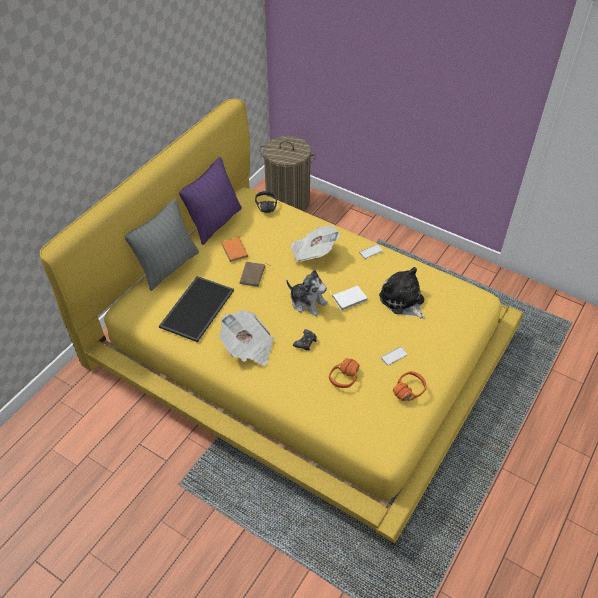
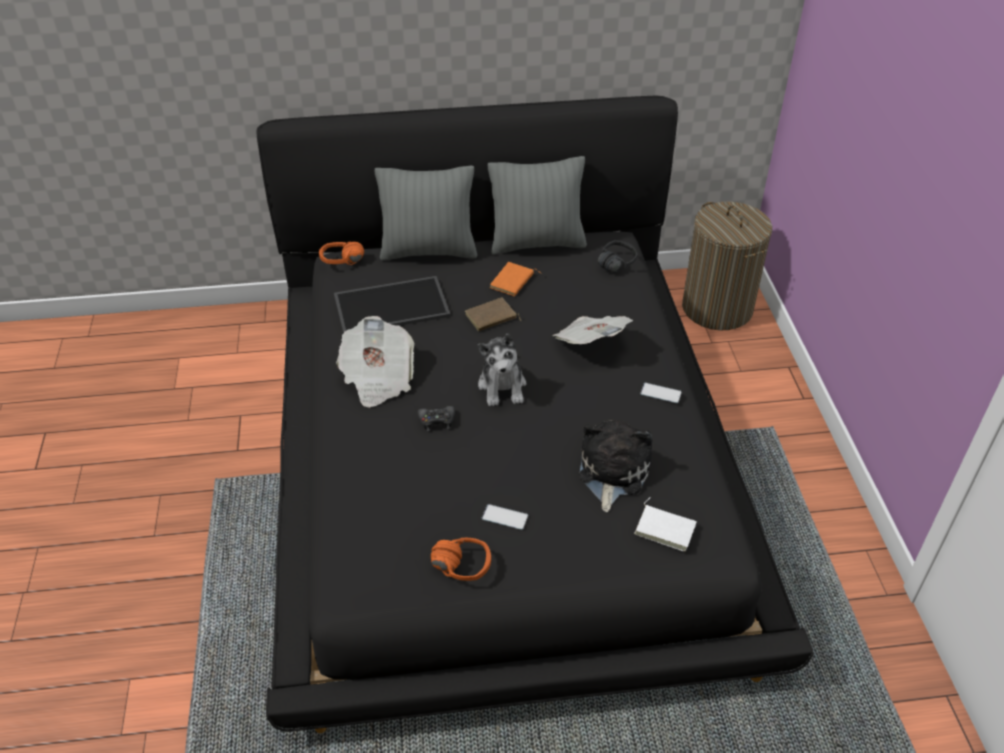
camera: 50 degrees right, 5 degrees down
yellow bed [40,99,524,543] -> black bed [257,96,814,733]
purple pillow [179,157,242,245] -> grey pillow [488,156,587,255]
orange headphones [329,358,359,388] -> orange headphones moved to [319,242,364,265]
white book [330,285,367,311] -> white book moved to [634,497,697,552]

